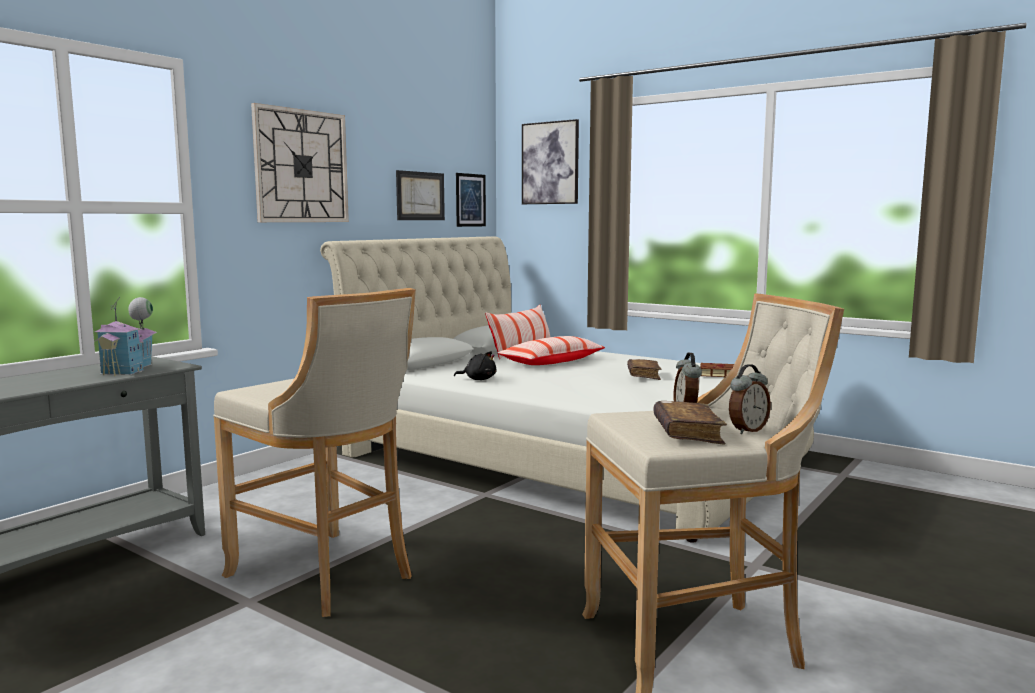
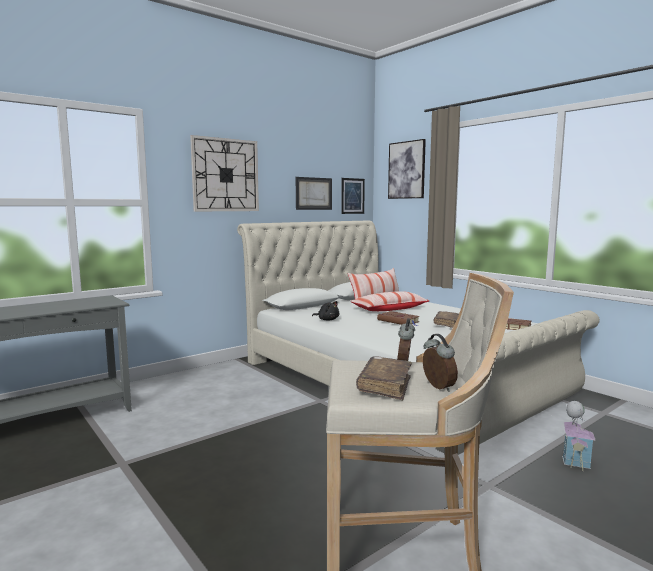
camera: 15 degrees right, 0 degrees up
toy house [95,297,157,376] -> toy house moved to [562,401,595,471]
beige stool [213,288,416,617] -> none
alarm clock [729,364,771,434] -> alarm clock turned 90 degrees counterclockwise [423,334,458,392]
none -> brown book [377,311,420,326]

